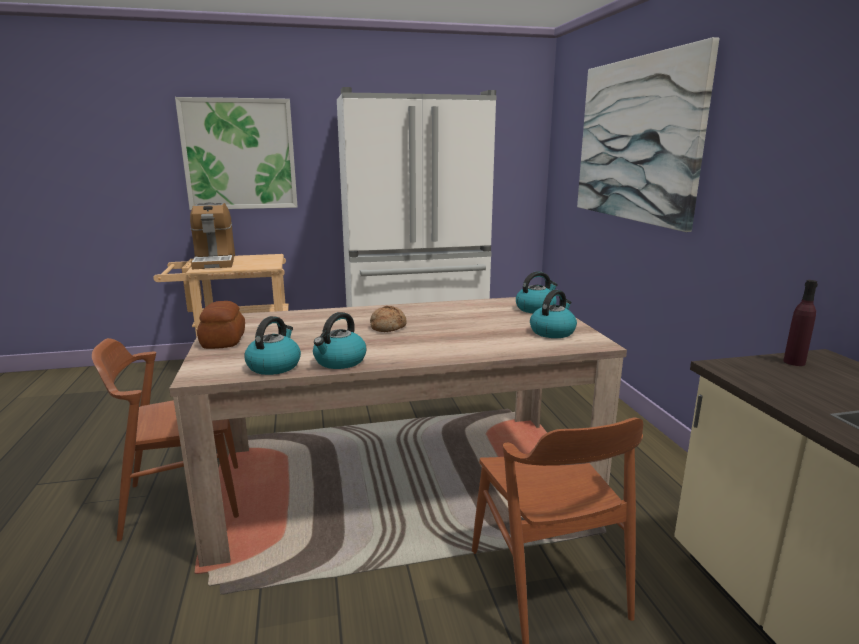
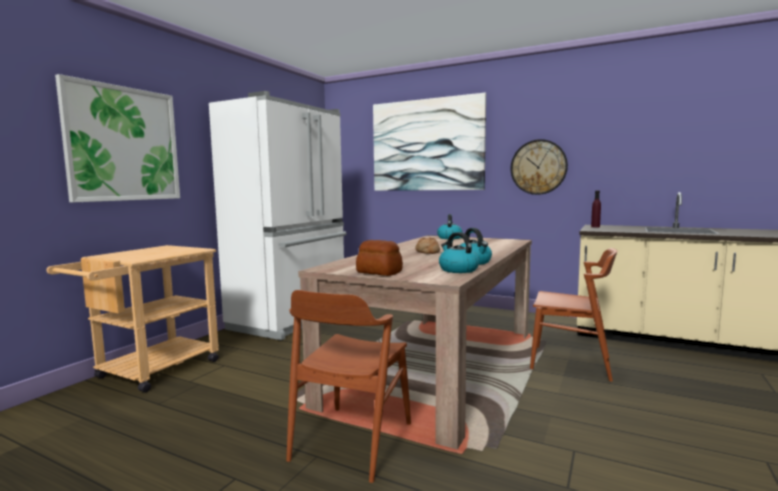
camera: 50 degrees left, 10 degrees down
coffee machine [190,202,235,269] -> none
kettle [530,290,577,338] -> none
none -> wall clock [510,139,568,195]

